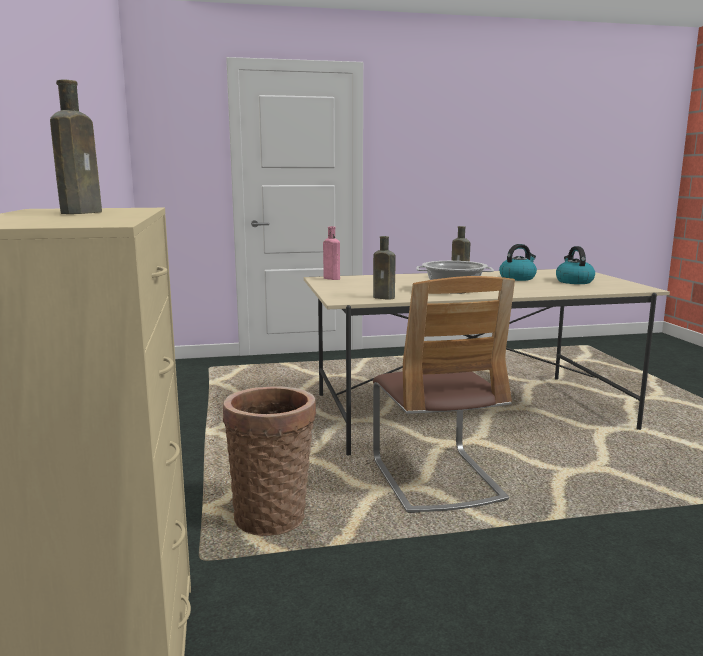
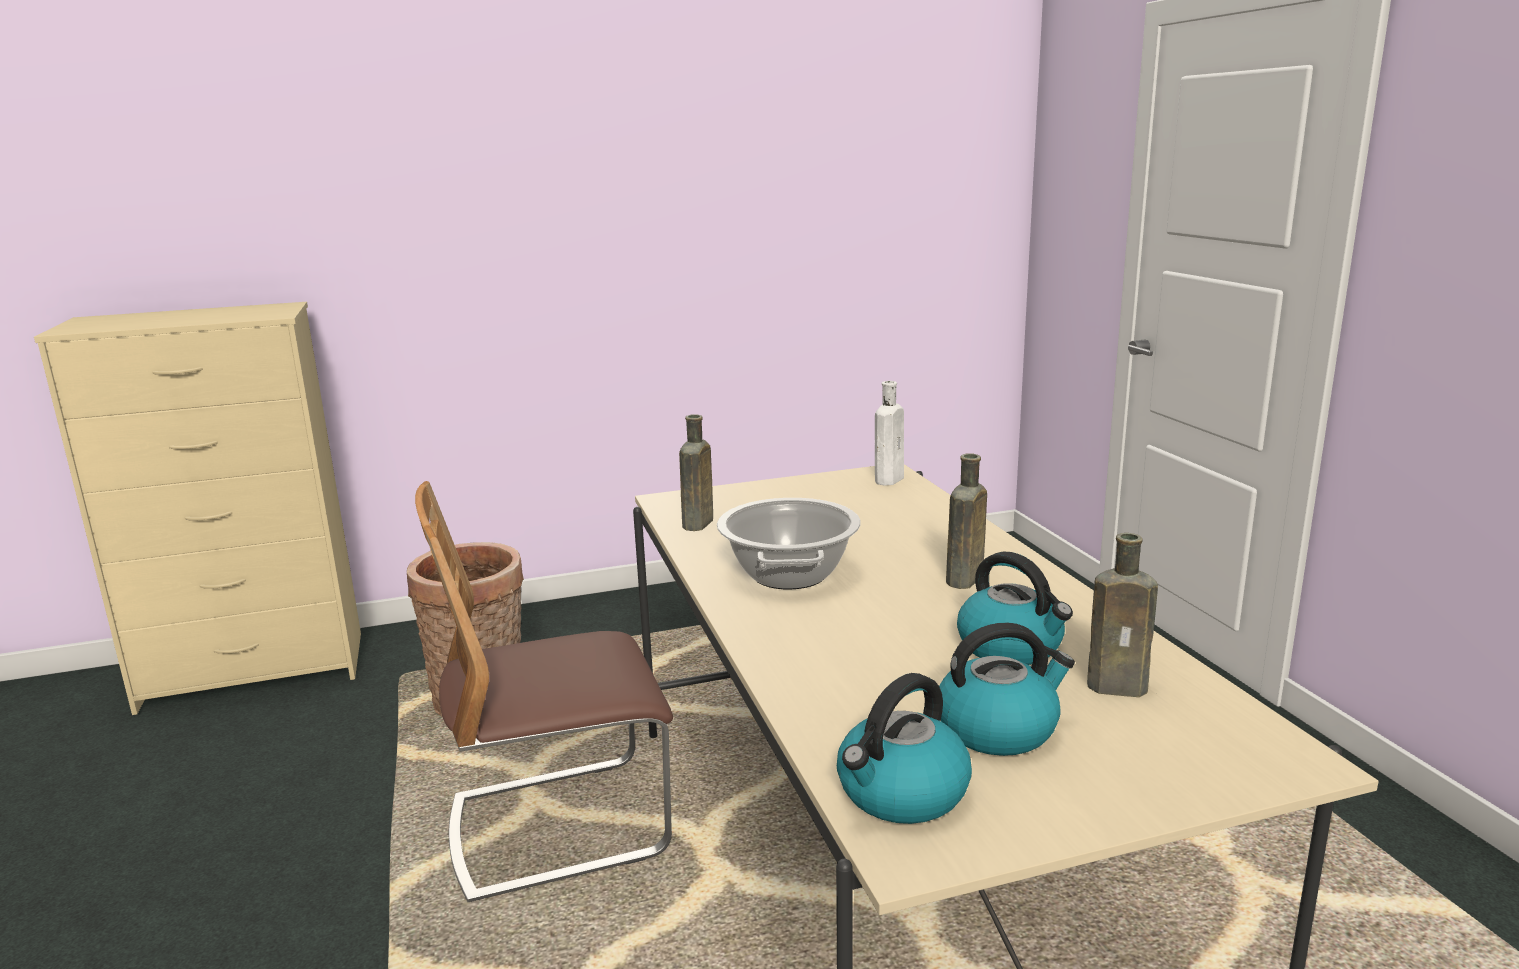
camera: 85 degrees right, 5 degrees up
brown bottle [50,80,102,214] -> brown bottle moved to [1087,533,1158,697]
pink bottle [323,226,340,280] -> white bottle [875,381,904,486]
none -> kettle [837,673,972,824]

